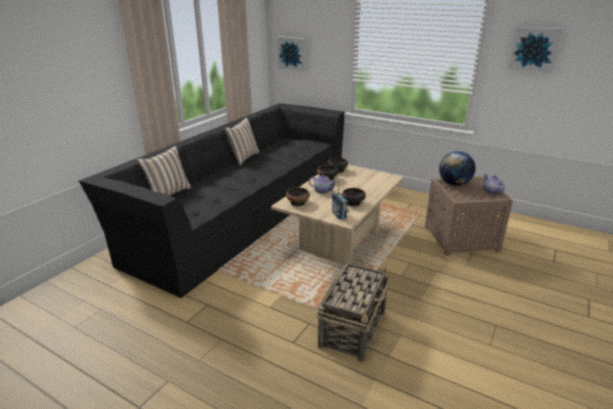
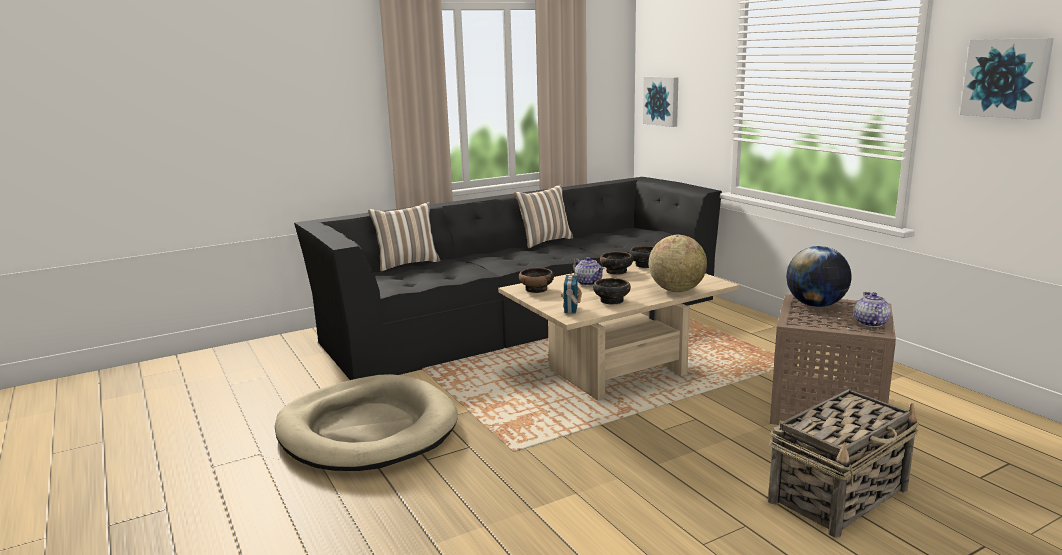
camera: 30 degrees right, 10 degrees down
basket [316,263,389,362] -> basket moved to [768,389,919,538]
none -> beige dog bed [275,374,458,471]
none -> globe [649,235,707,292]

